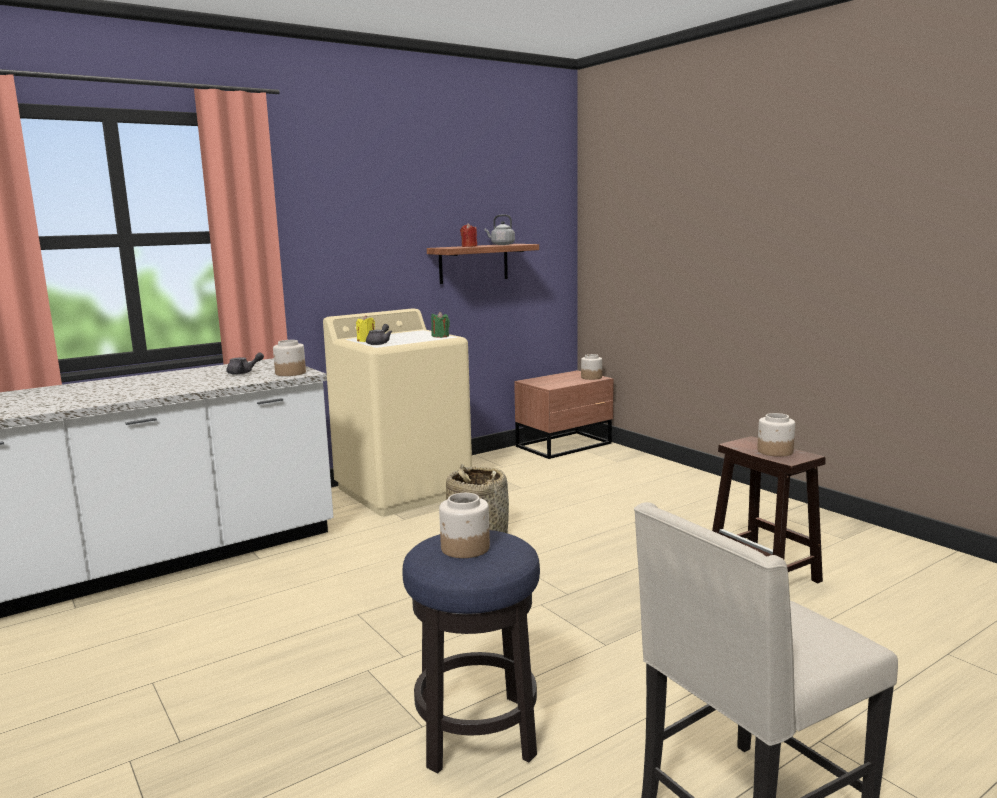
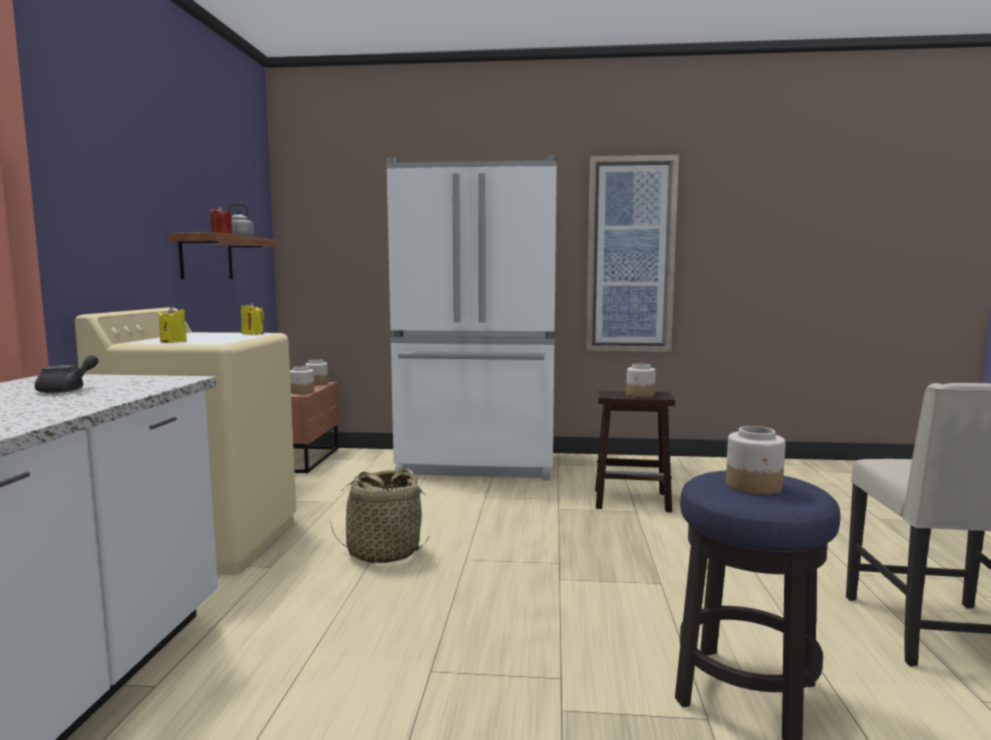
camera: 50 degrees left, 5 degrees down
jar [273,340,306,376] -> jar moved to [290,366,314,394]
grey teapot [366,324,392,345] -> none
green candle [431,311,450,338] -> yellow candle [241,303,264,335]
none -> white fridge [386,155,557,480]
none -> picture [586,155,679,352]

